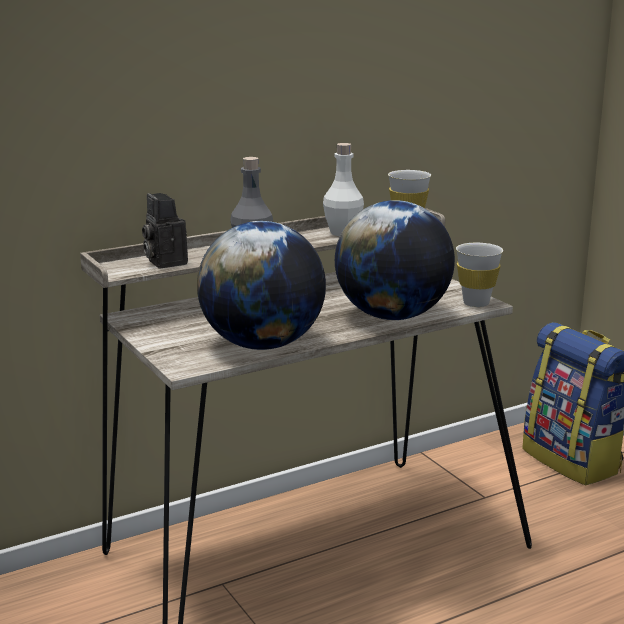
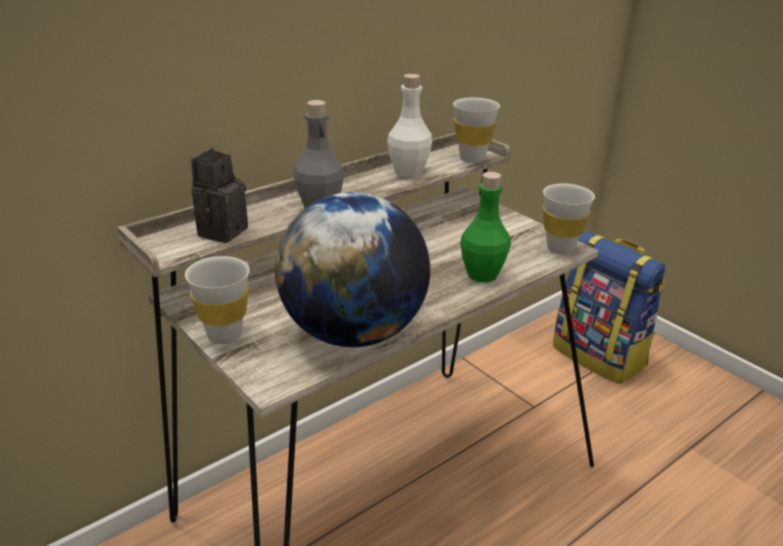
camera: 10 degrees left, 10 degrees up
camera [142,193,188,268] -> camera turned 60 degrees clockwise [191,148,248,243]
globe [335,200,455,320] -> green bottle [460,172,511,282]
none -> white cup [185,256,250,344]

